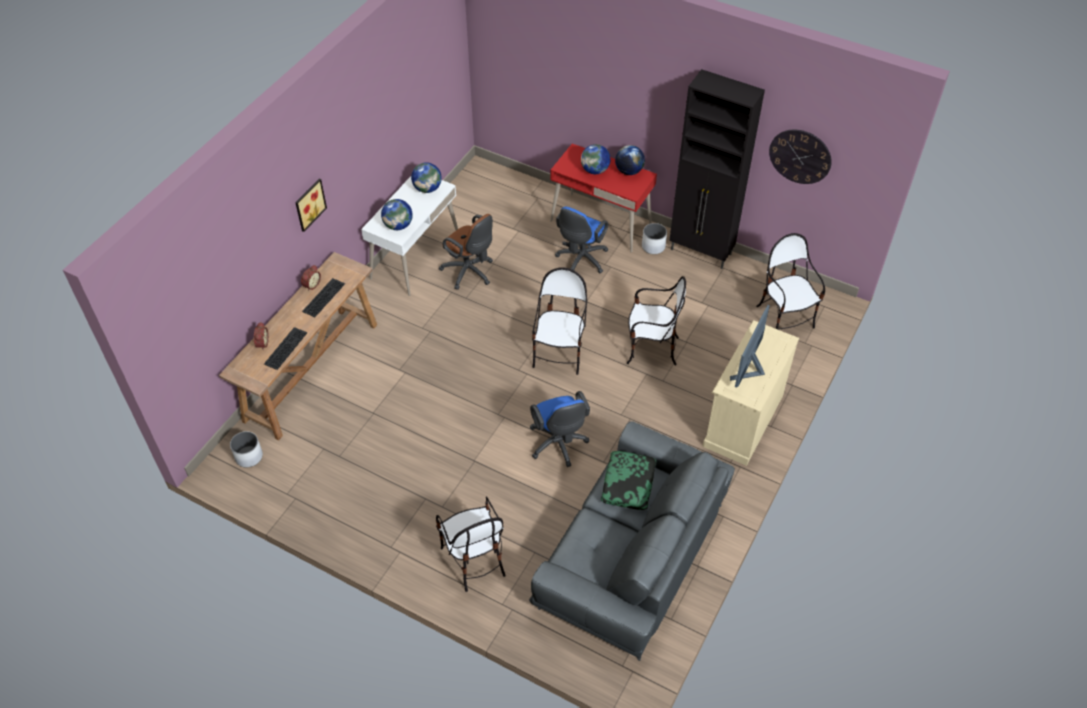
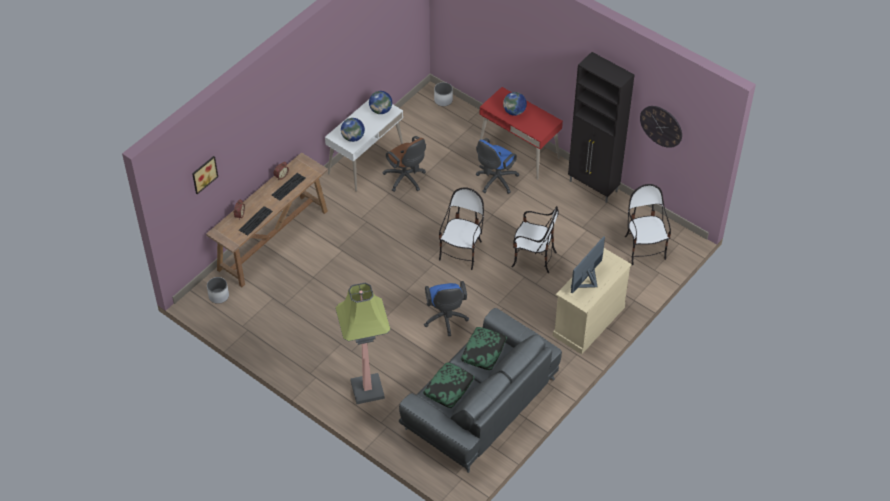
camera: 10 degrees right, 0 degrees up
picture [295,179,327,232] -> picture moved to [192,156,218,194]
chair [436,496,506,592] -> floor lamp [335,283,391,404]
globe [615,145,645,175] -> none
white planter [642,223,667,254] -> white planter moved to [434,82,453,106]
none -> pillow [423,363,475,408]

